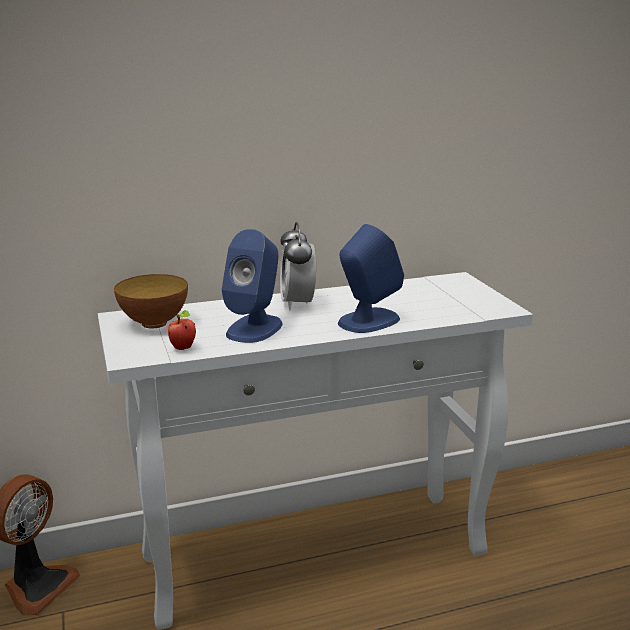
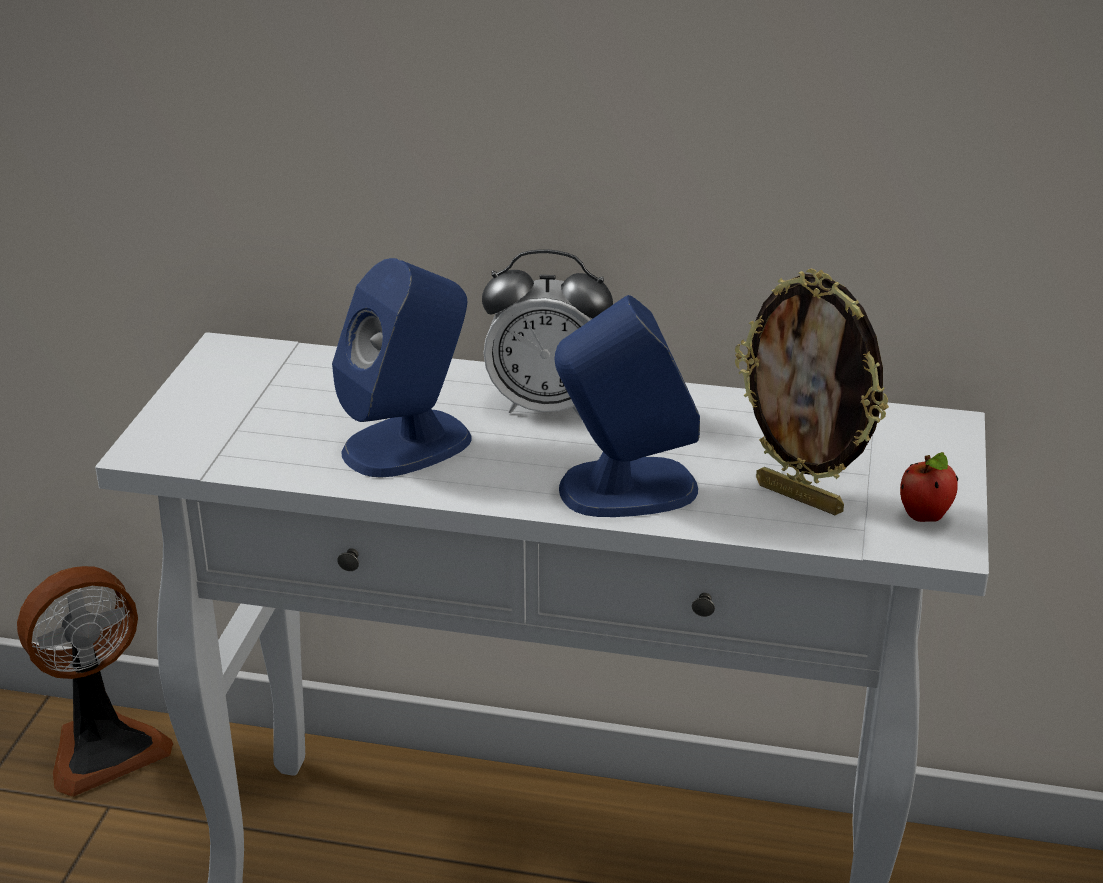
camera: 30 degrees right, 10 degrees up
bowl [114,274,188,328] -> none
apple [168,310,196,350] -> apple moved to [900,452,958,522]
alarm clock [280,222,316,310] -> alarm clock turned 105 degrees counterclockwise [482,249,613,418]
none -> picture frame [735,269,889,515]

